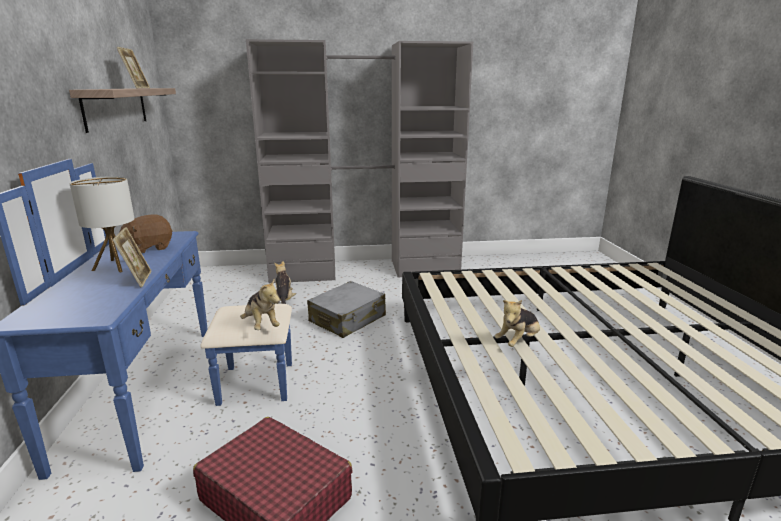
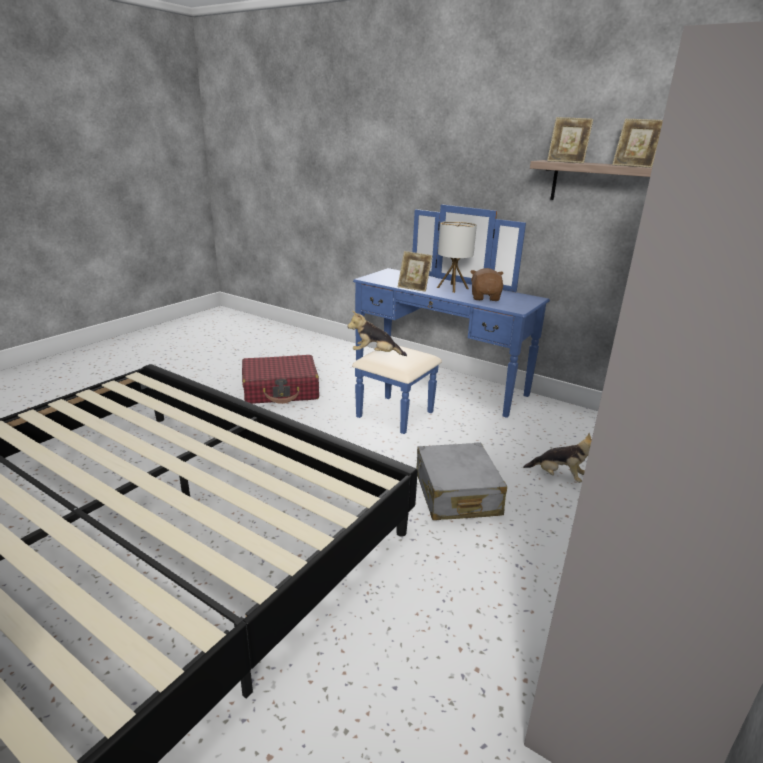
camera: 130 degrees right, 5 degrees up
plush toy [495,300,540,347] -> none
none -> picture frame [547,117,593,163]

